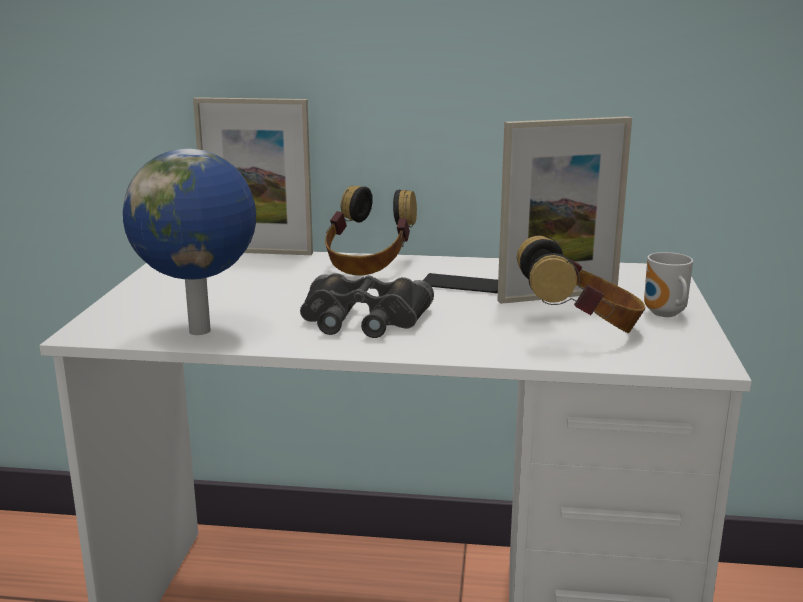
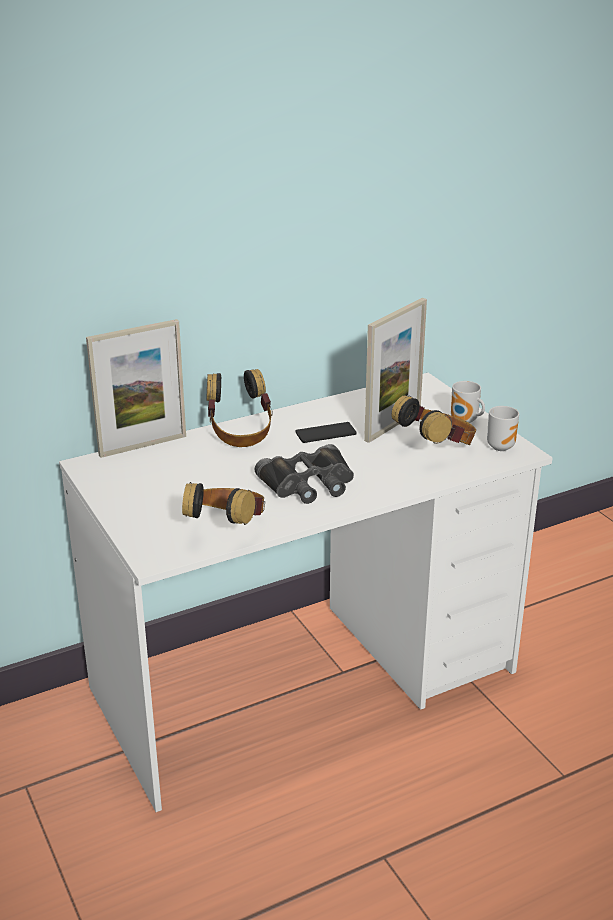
camera: 35 degrees left, 10 degrees up
globe [123,149,256,335] -> headphones [182,482,265,525]
none -> mug [487,406,519,451]

